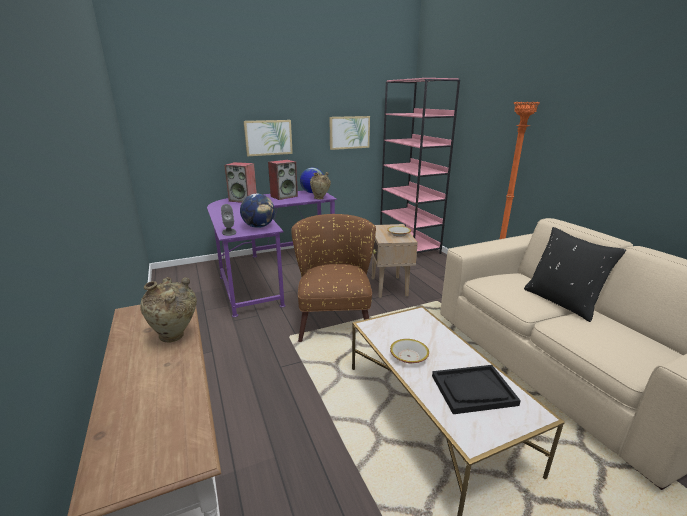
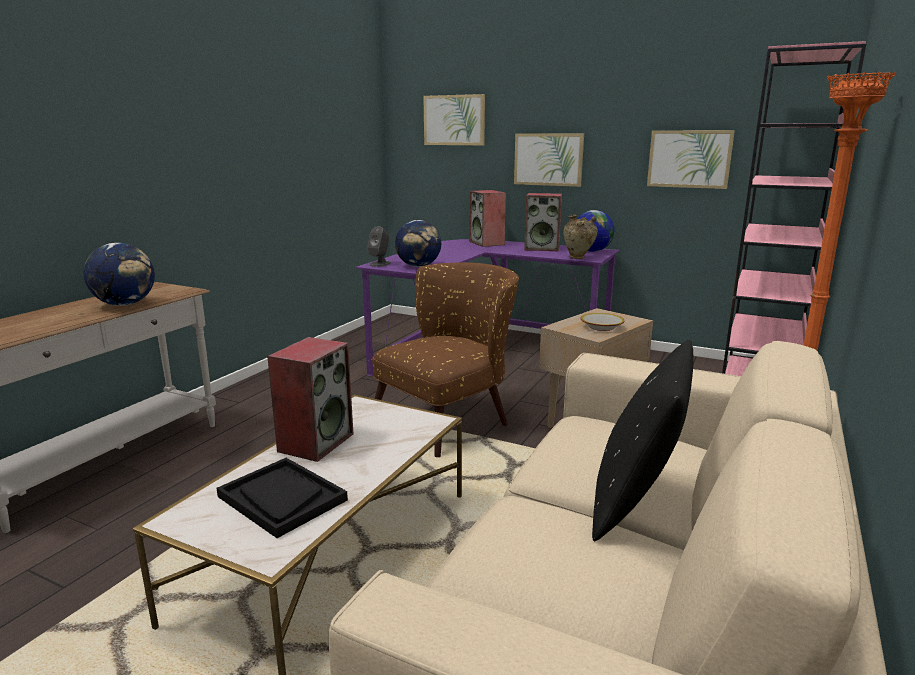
camera: 50 degrees right, 5 degrees down
beige vase [140,277,197,343] -> globe [84,243,155,306]
bowl [390,339,429,363] -> speaker [267,337,353,462]
none -> picture [423,94,485,146]

